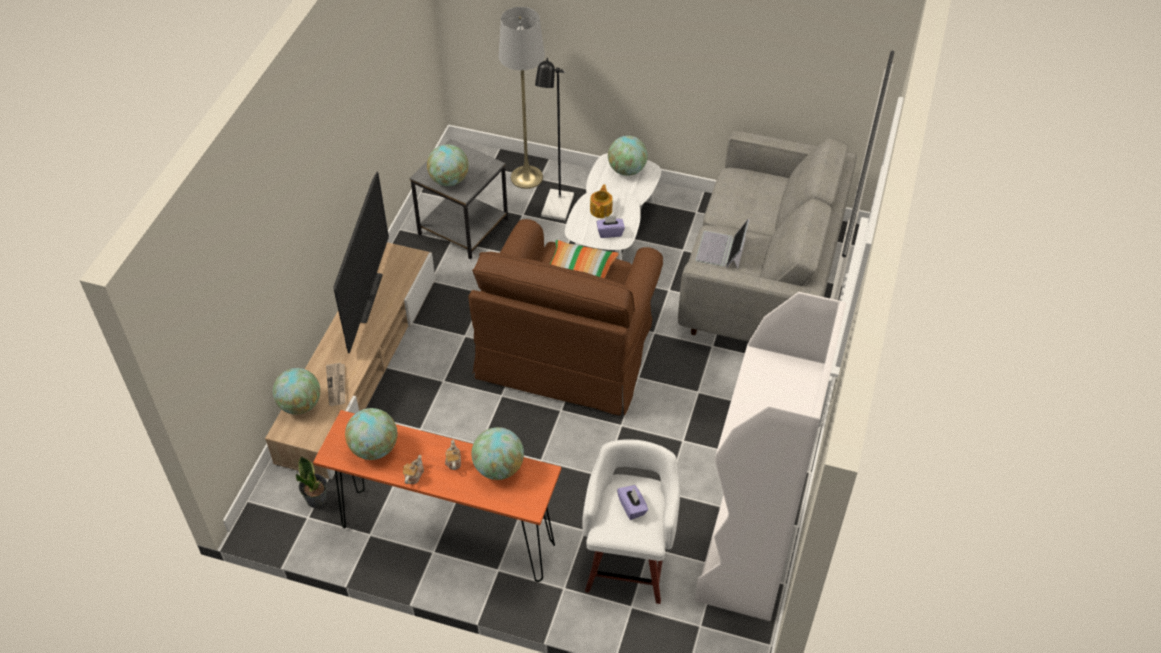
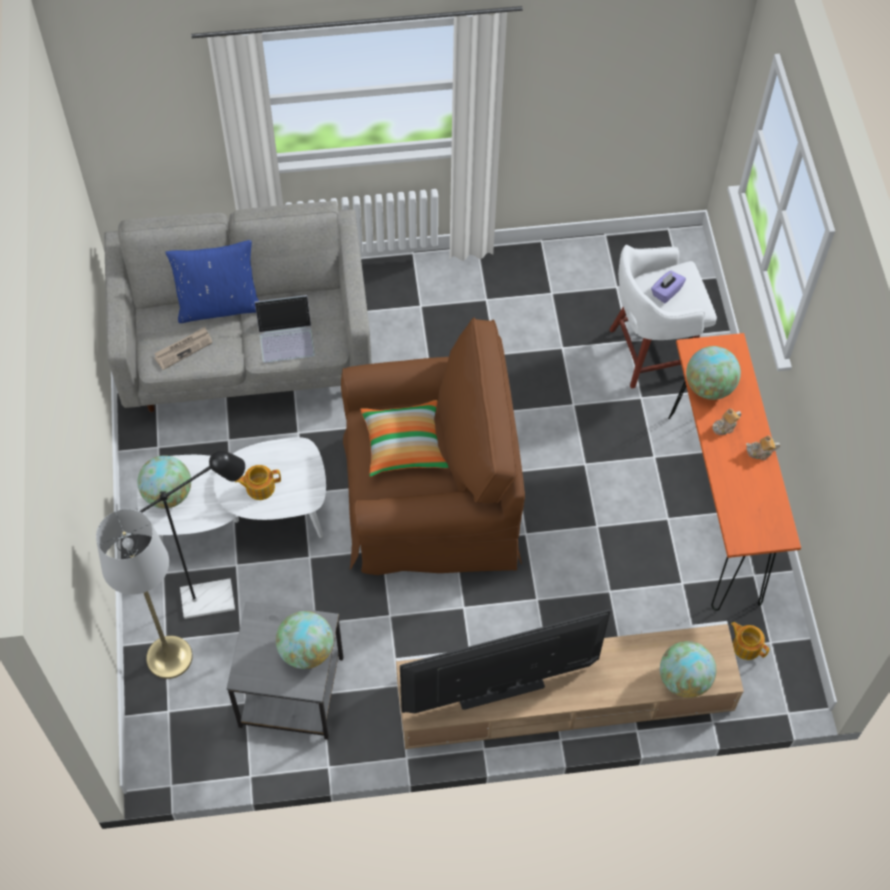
camera: 115 degrees left, 10 degrees up
potted plant [296,456,327,508] -> teapot [731,622,769,660]
newspaper [326,363,345,406] -> newspaper moved to [154,327,213,370]
globe [345,408,397,460] -> none
purple tissue box [597,216,625,238] -> none
white bookcase [695,292,846,621] -> none
none -> blue pillow [165,240,259,323]

